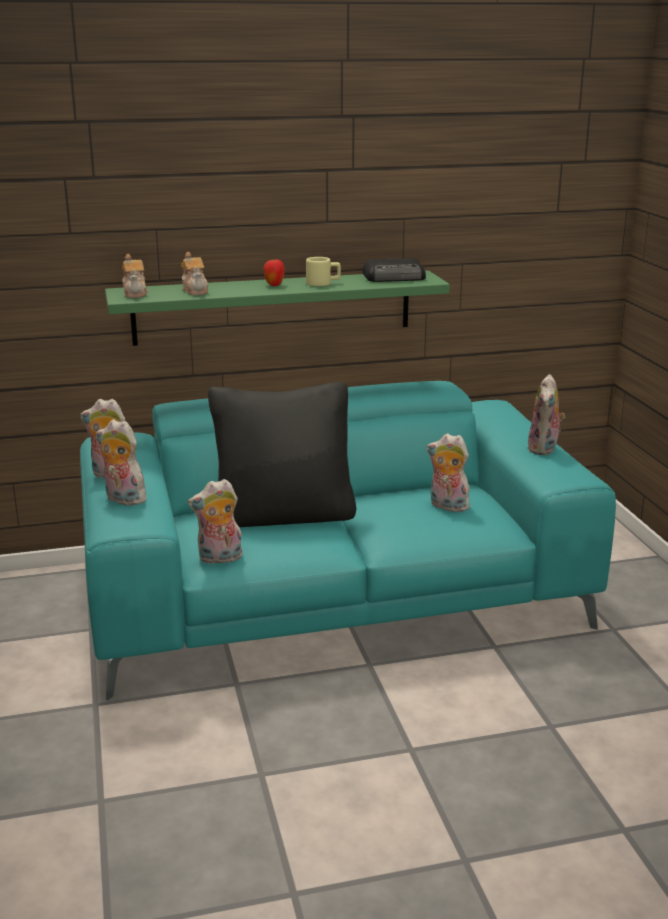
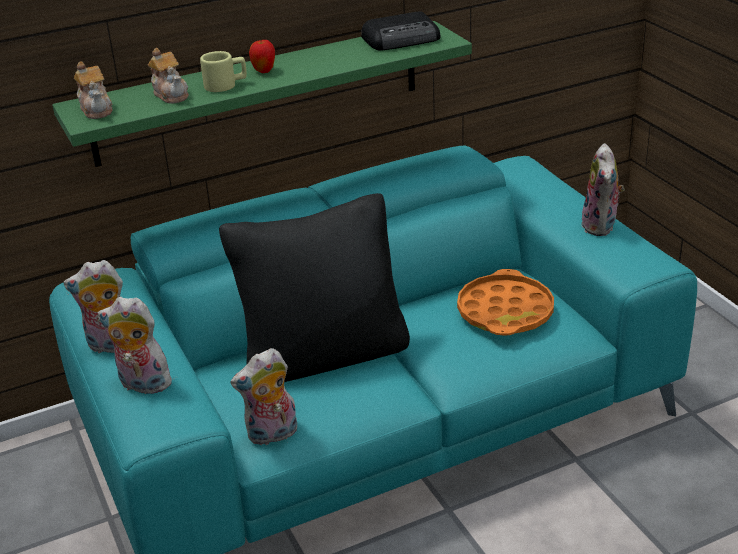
camera: 10 degrees left, 10 degrees up
beige mug [306,257,341,286] -> beige mug moved to [200,51,247,92]
plush toy [427,434,470,512] -> orange tray [457,269,554,335]

